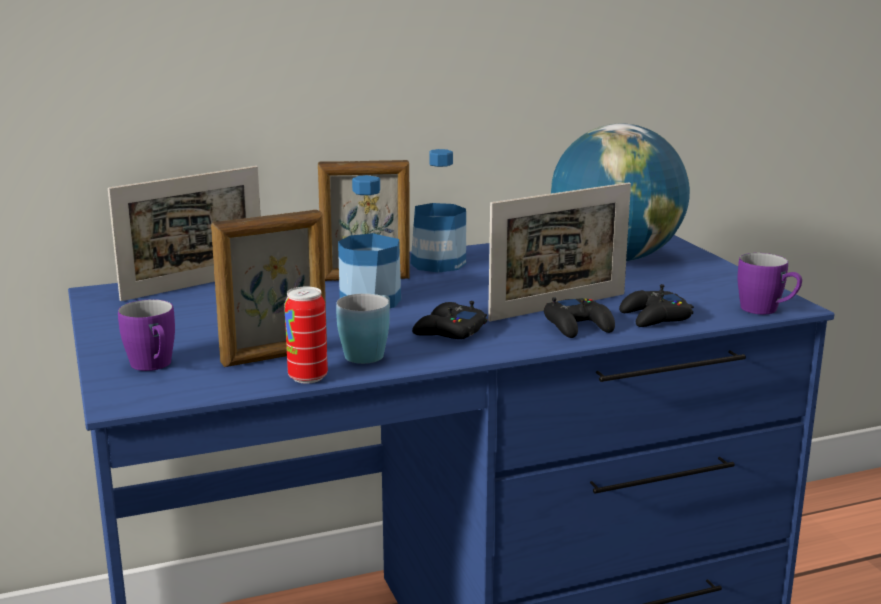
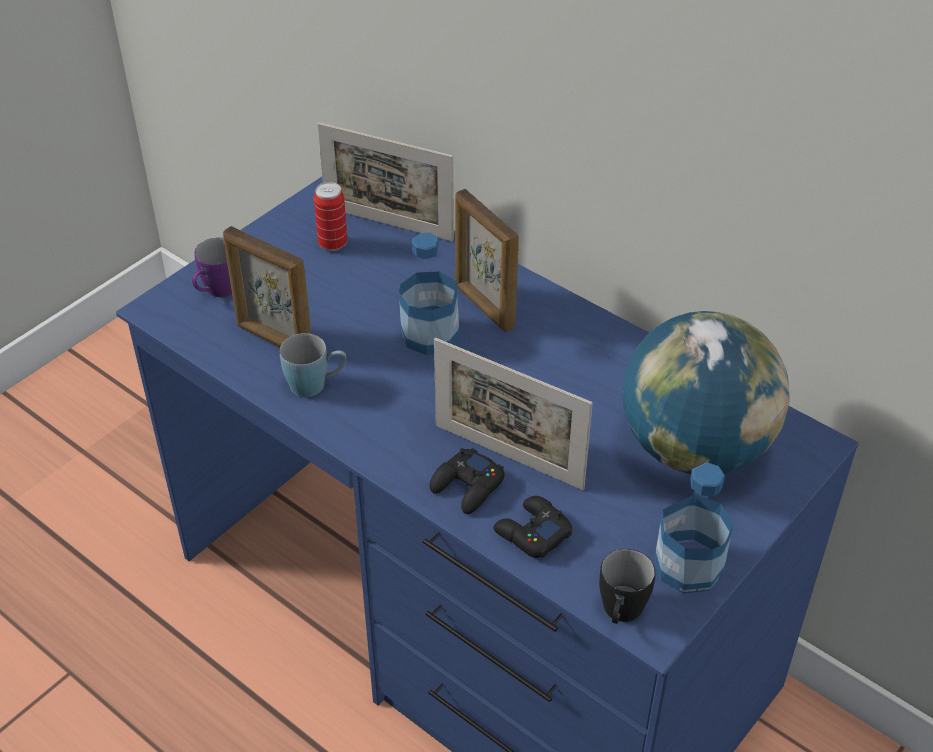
camera: 60 degrees right, 25 degrees up
can [284,287,328,384] -> can moved to [314,182,348,251]
bottle [411,149,466,273] -> bottle moved to [654,462,733,594]
black game controller [412,301,487,339] -> none
purple mug [738,253,802,314] -> black mug [599,549,655,624]

